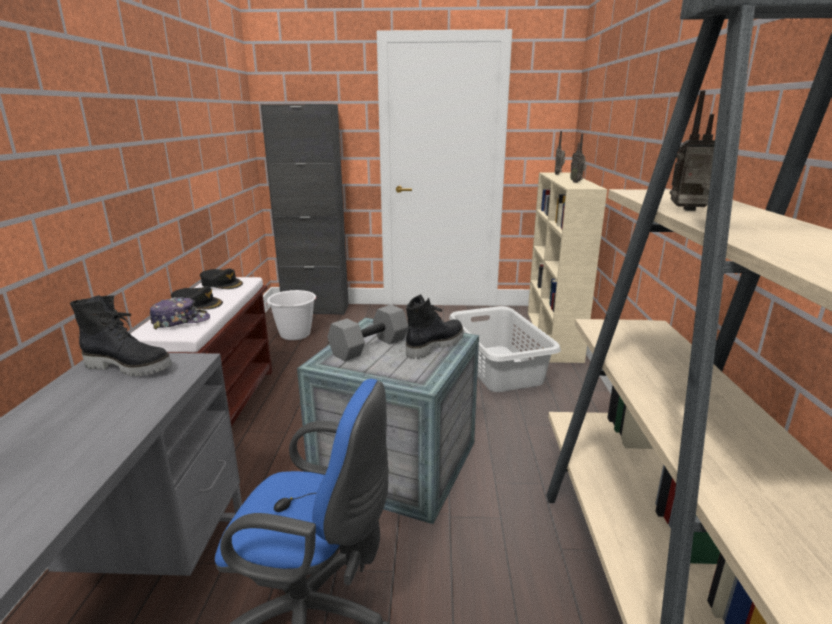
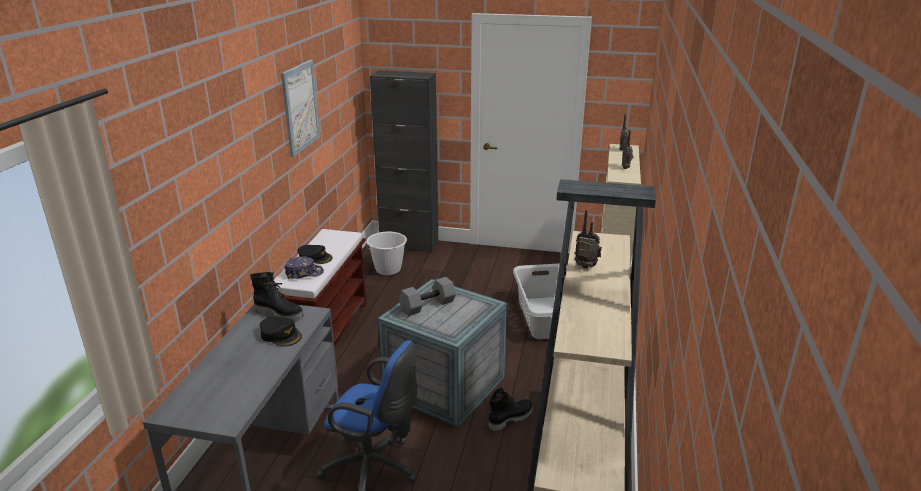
camera: 10 degrees right, 5 degrees up
black cap [200,268,243,289] -> black cap moved to [260,316,302,347]
black boot [406,294,464,359] -> black boot moved to [489,387,533,431]
none -> picture [281,60,320,157]

